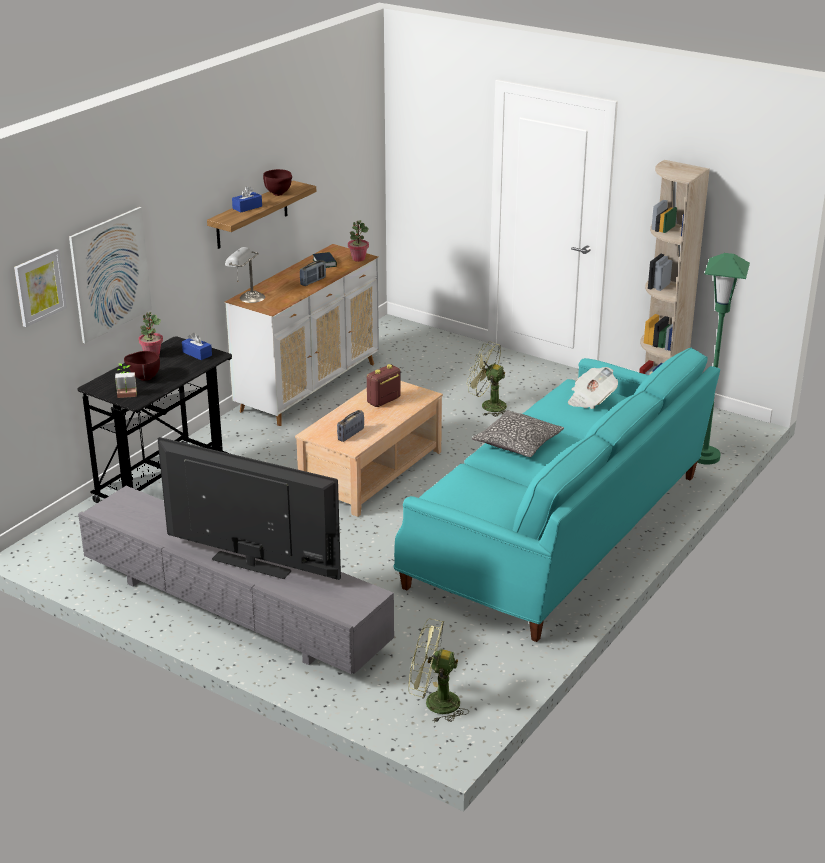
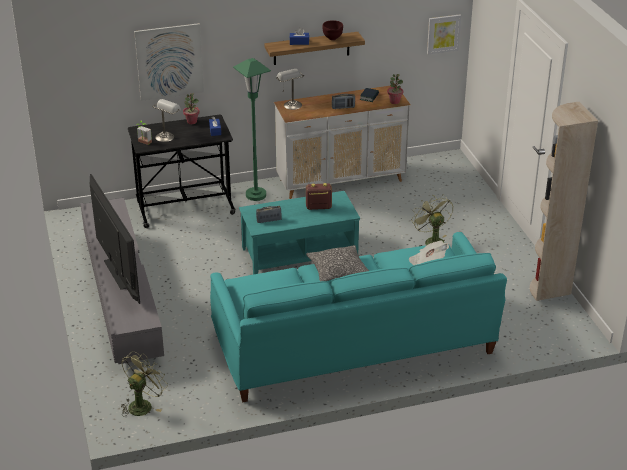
camera: 40 degrees right, 5 degrees up
picture [14,249,67,327] -> picture moved to [427,14,461,54]
brown bowl [124,351,160,381] -> white table lamp [152,99,181,142]
beige coffee table [295,381,443,517] -> turquoise coffee table [239,191,360,274]
green fan [408,618,469,722] -> green fan turned 75 degrees clockwise [121,351,168,417]
green floor lamp [697,253,750,465] -> green floor lamp moved to [233,58,271,201]

